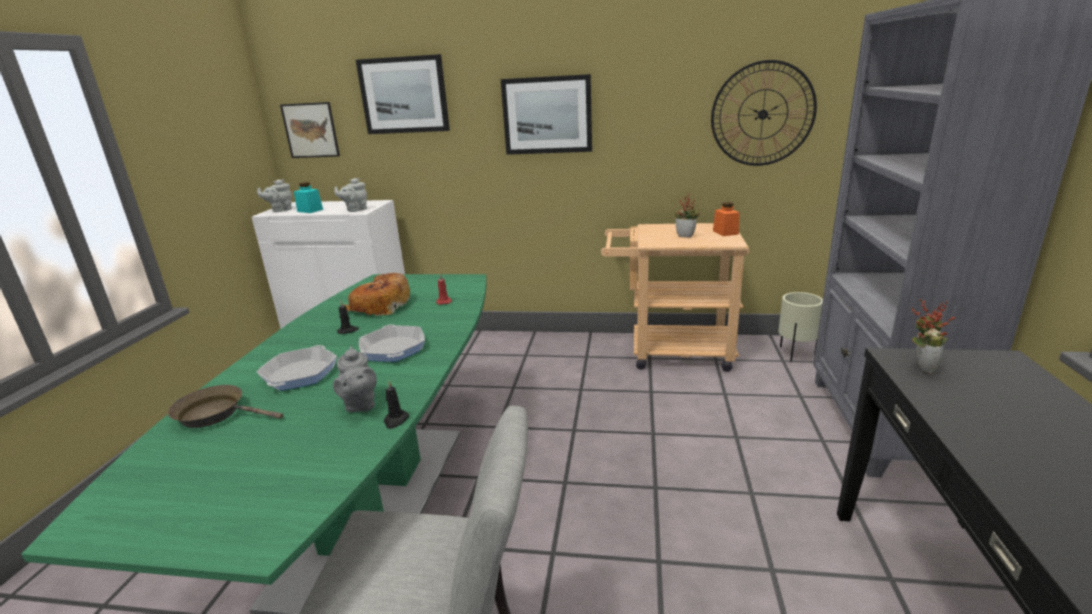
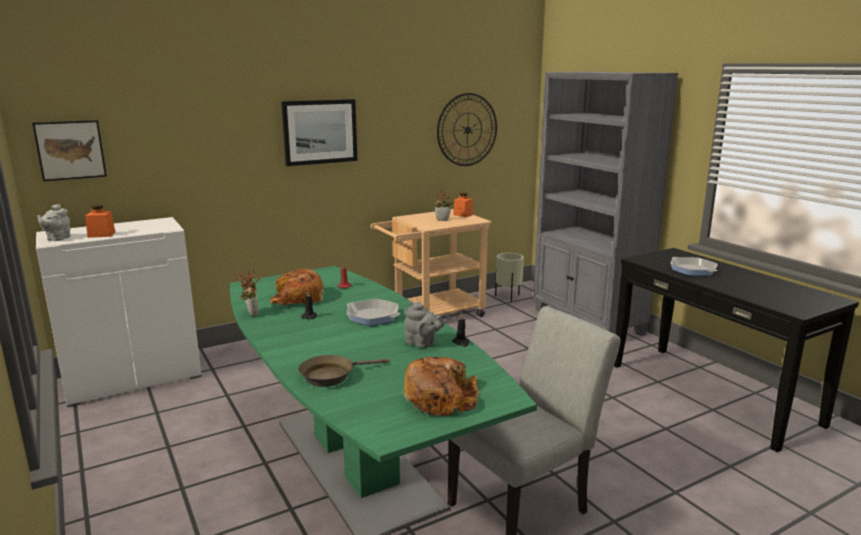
camera: 40 degrees left, 5 degrees down
frying pan [256,345,337,391] -> frying pan moved to [670,257,718,276]
turquoise jar [294,182,323,213] -> orange jar [85,204,116,238]
grey teapot [334,178,367,212] -> none
picture [356,54,450,134] -> none
potted plant [911,299,955,374] -> potted plant moved to [235,269,260,316]
none -> bread [404,357,479,416]

